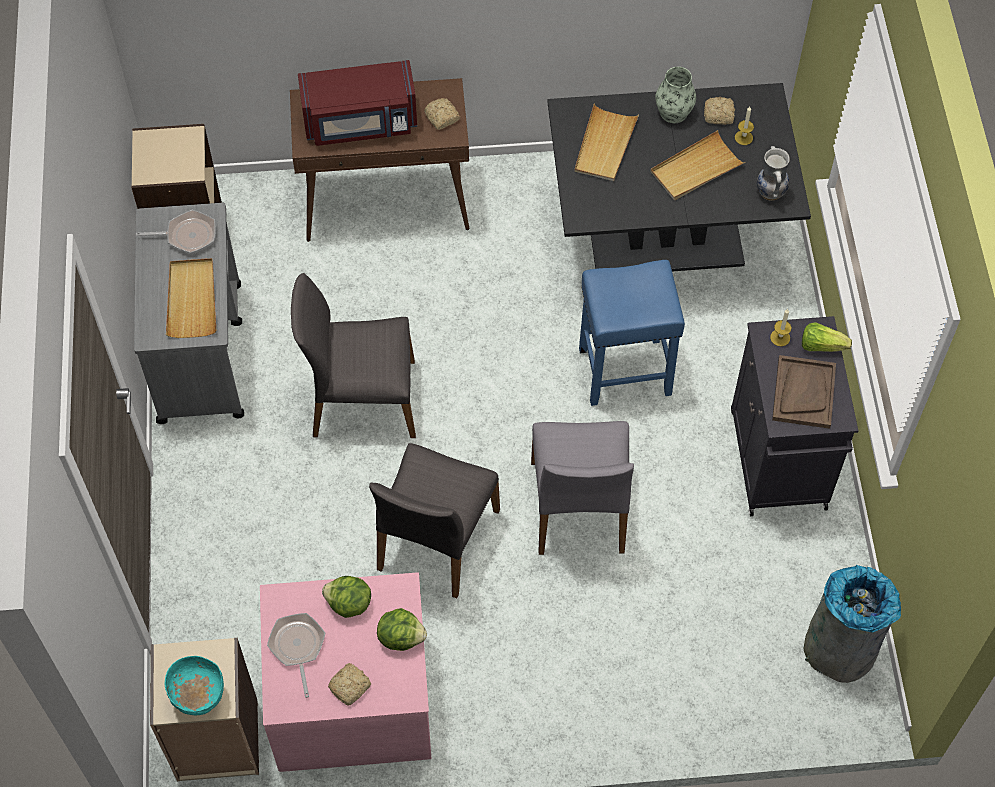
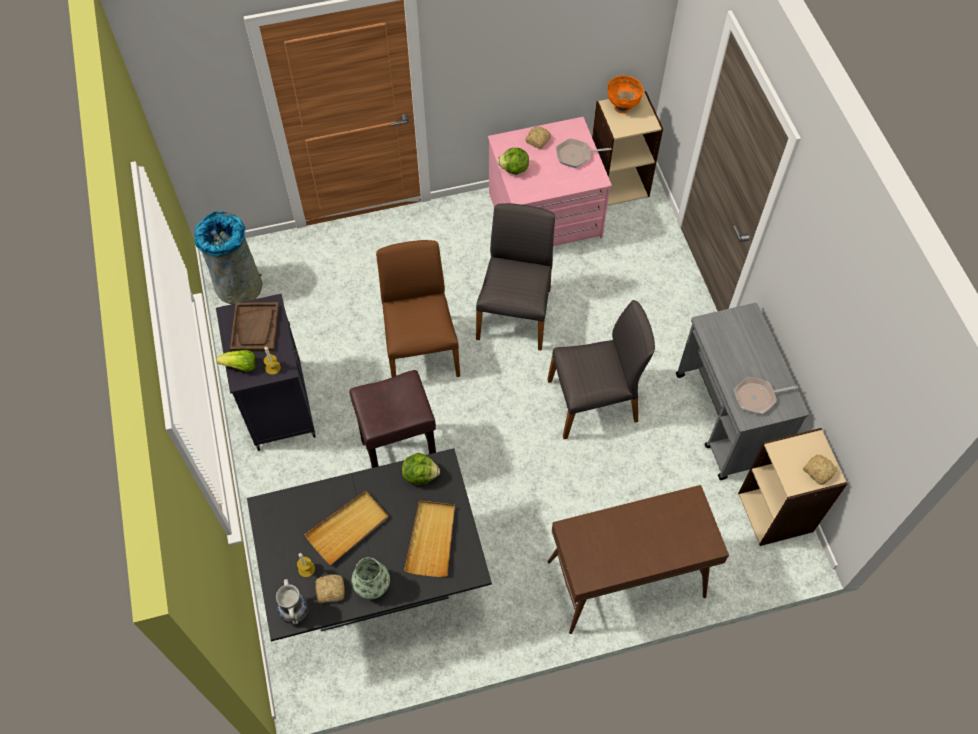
camera: 170 degrees right, 0 degrees up
turquoise bowl [165,656,224,716] -> orange bowl [608,76,644,113]
beige tray [166,258,216,338] -> none
frying pan [267,613,325,698] -> frying pan turned 105 degrees clockwise [556,138,612,168]
red microwave [298,60,417,146] -> none
lettuce [322,576,371,618] -> lettuce moved to [402,453,440,485]
bread [424,98,460,130] -> bread moved to [803,455,836,485]
grey chair [531,421,634,555] -> brown chair [376,240,460,377]
blue stool [579,260,685,406] -> brown stool [349,370,436,468]
vase [757,146,790,201] -> vase moved to [276,579,308,624]

